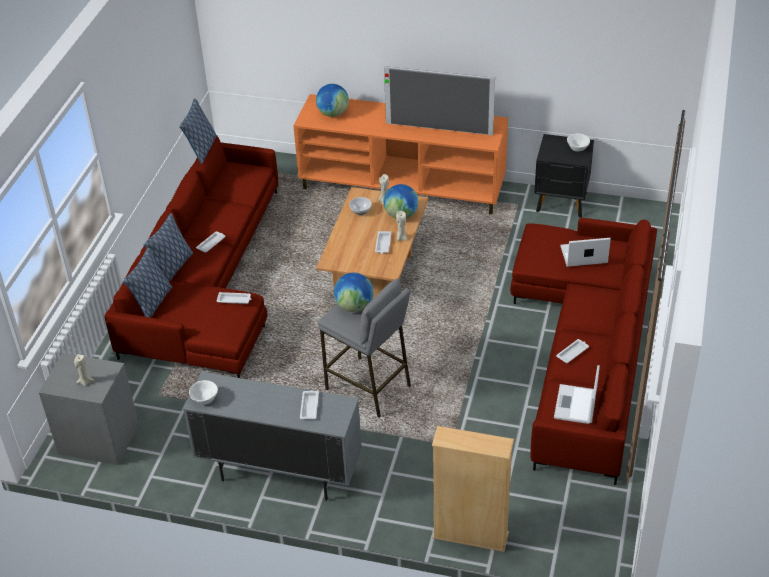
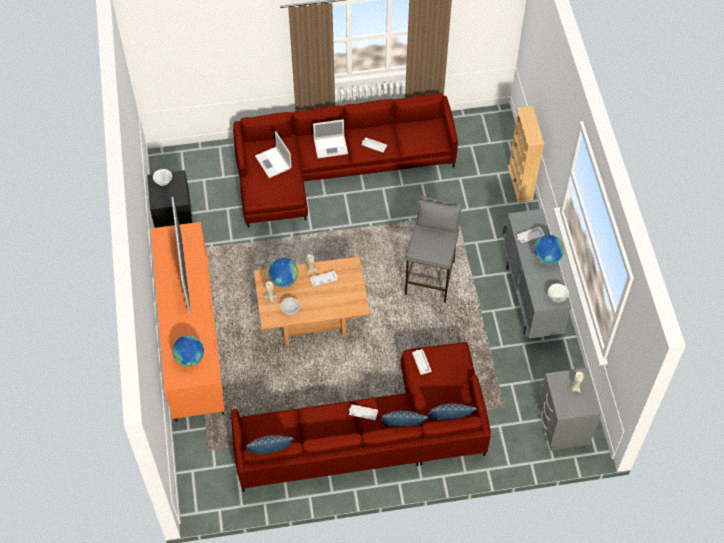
camera: 115 degrees left, 15 degrees up
globe [334,273,373,312] -> globe moved to [534,235,564,265]
laptop [554,365,600,424] -> laptop moved to [313,119,348,158]

